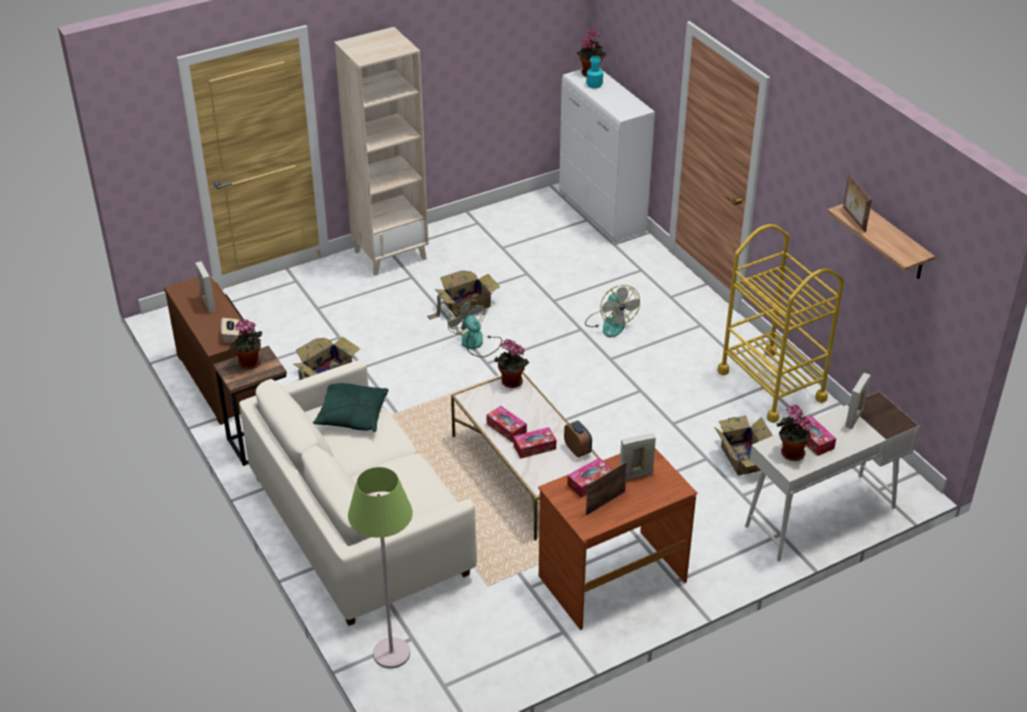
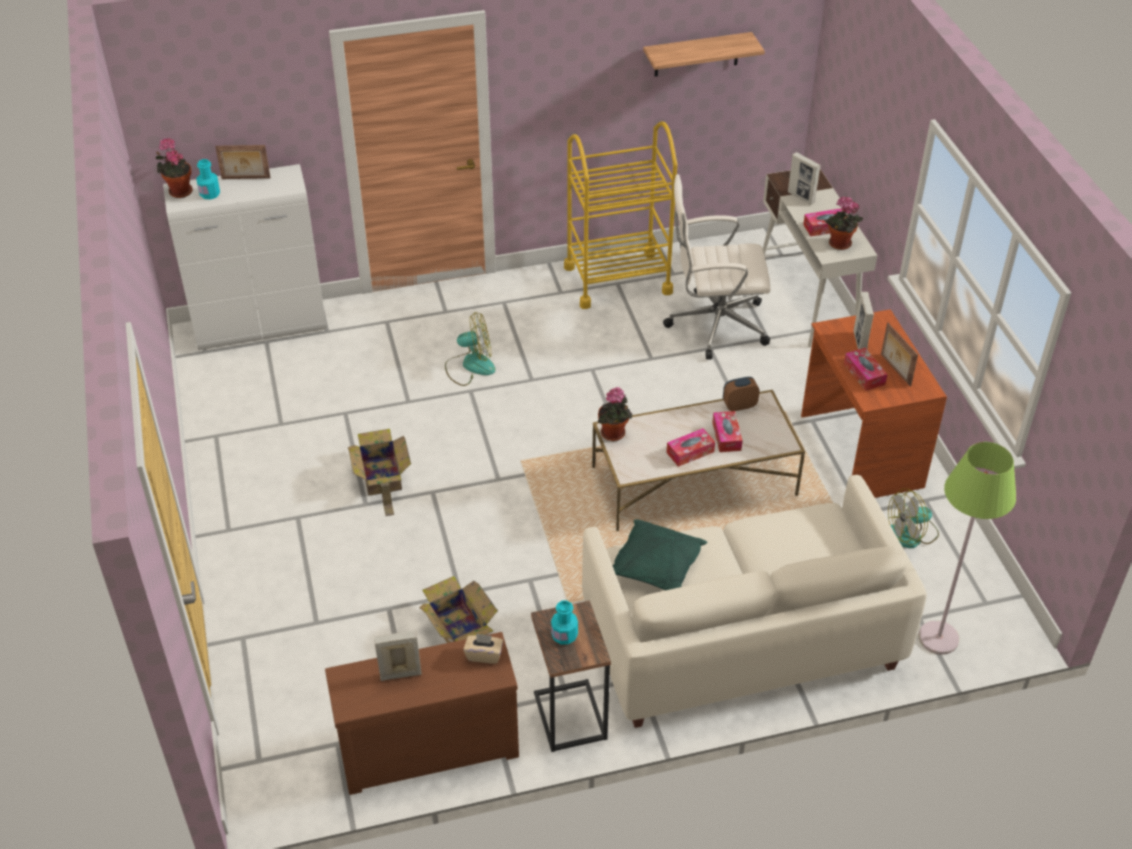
camera: 75 degrees left, 5 degrees up
potted plant [229,319,262,369] -> turquoise bottle [551,600,578,645]
beige bookcase [334,27,429,276] -> none
fan [447,299,502,357] -> fan moved to [888,489,939,548]
cardboard box [714,416,773,476] -> white office chair [663,174,771,360]
picture frame [843,174,872,232] -> picture frame moved to [215,145,270,179]

